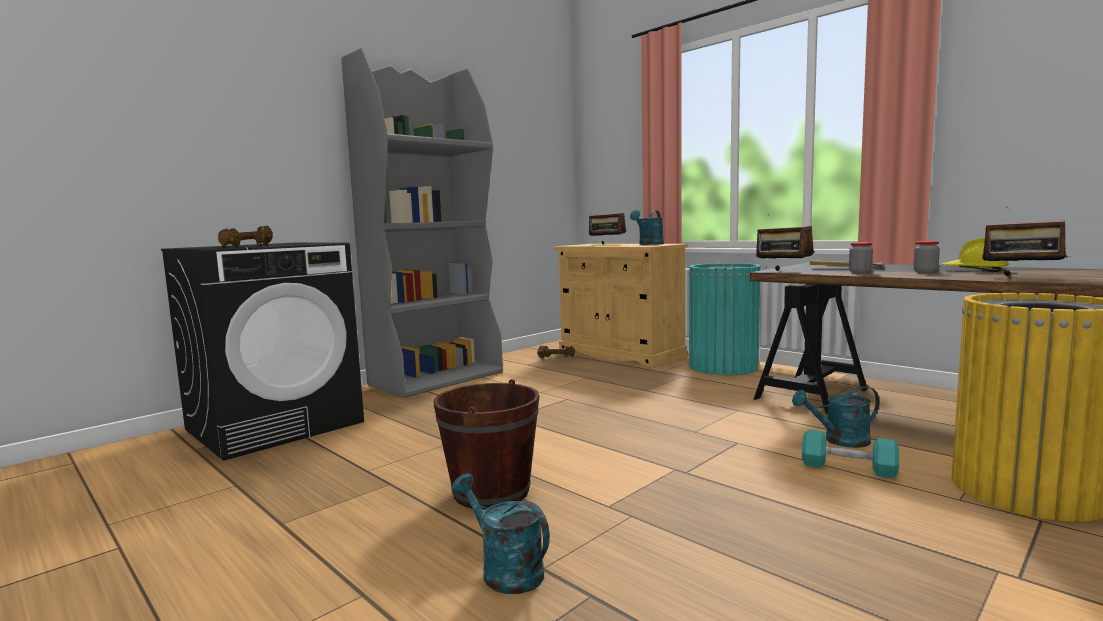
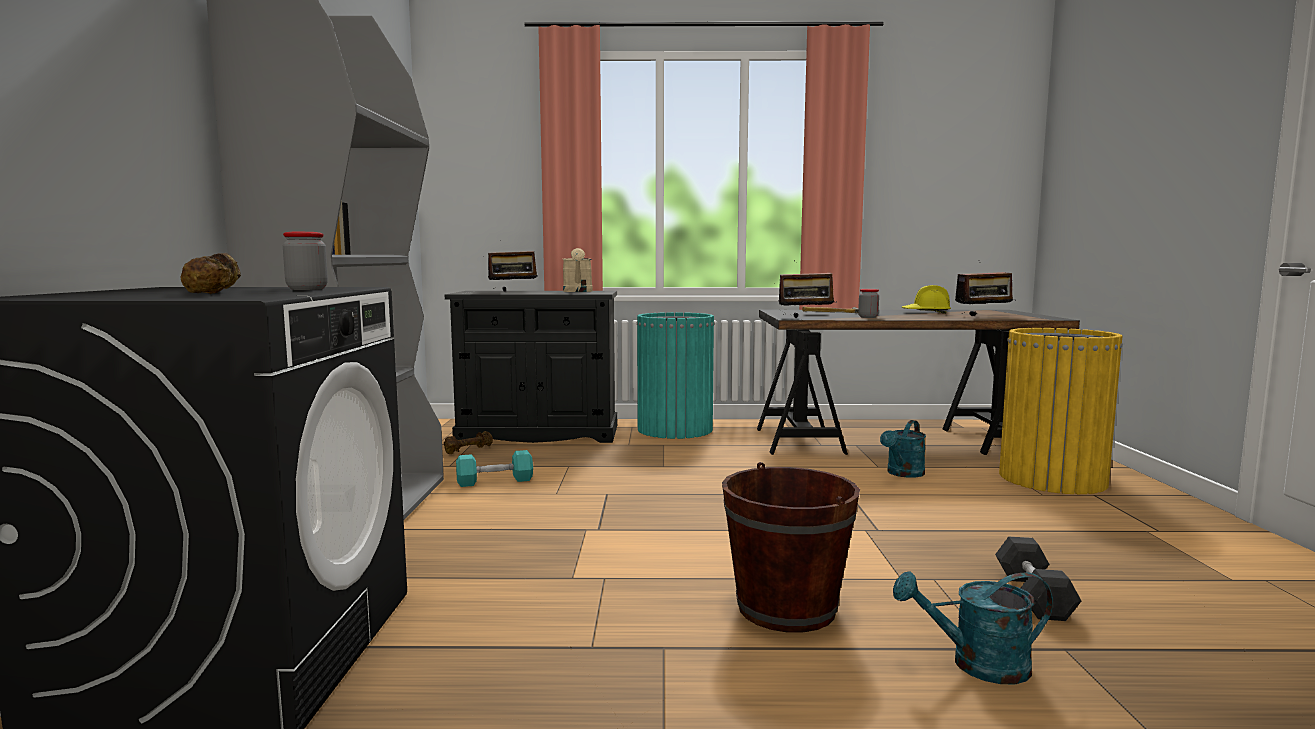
camera: 45 degrees left, 0 degrees up
beige cabinet [554,244,688,368] -> black cabinet [445,291,617,443]
turquoise watering can [630,210,664,245] -> beige watering can [563,248,593,292]
turquoise dumbbell [802,430,899,478] -> turquoise dumbbell moved to [456,450,533,487]
jar [913,241,940,273] -> jar moved to [283,232,328,290]
none -> grey dumbbell [995,536,1081,621]

